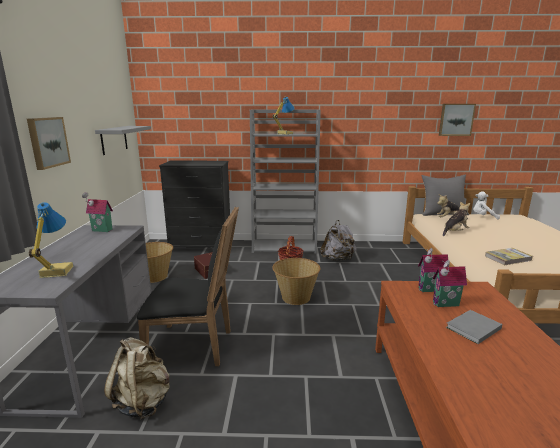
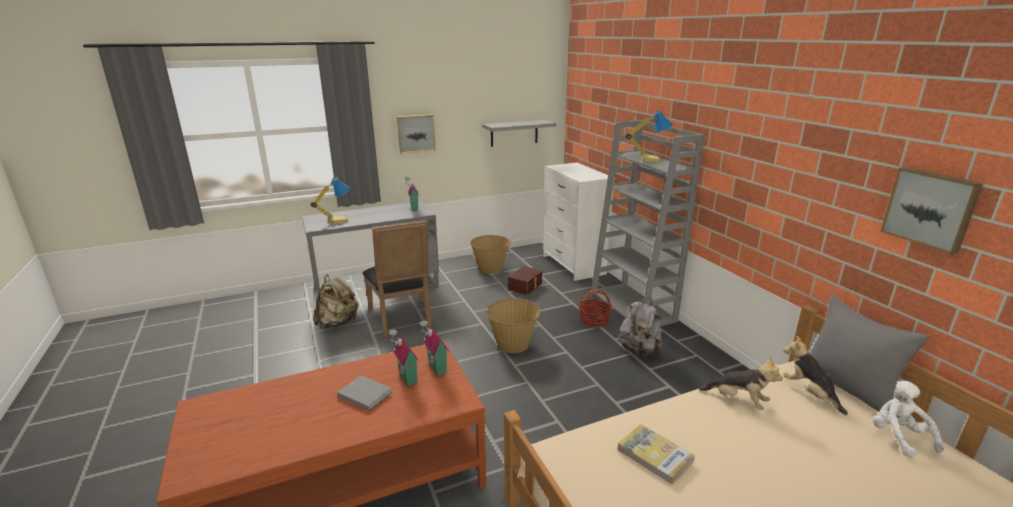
camera: 65 degrees right, 5 degrees up
black dresser [159,160,230,248] -> white dresser [543,162,615,281]

